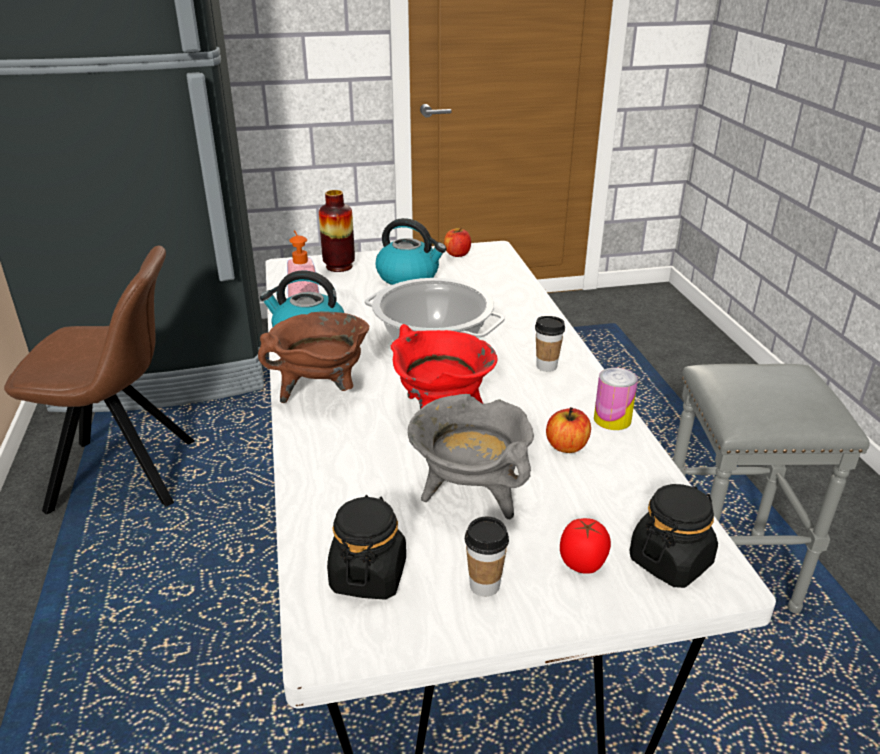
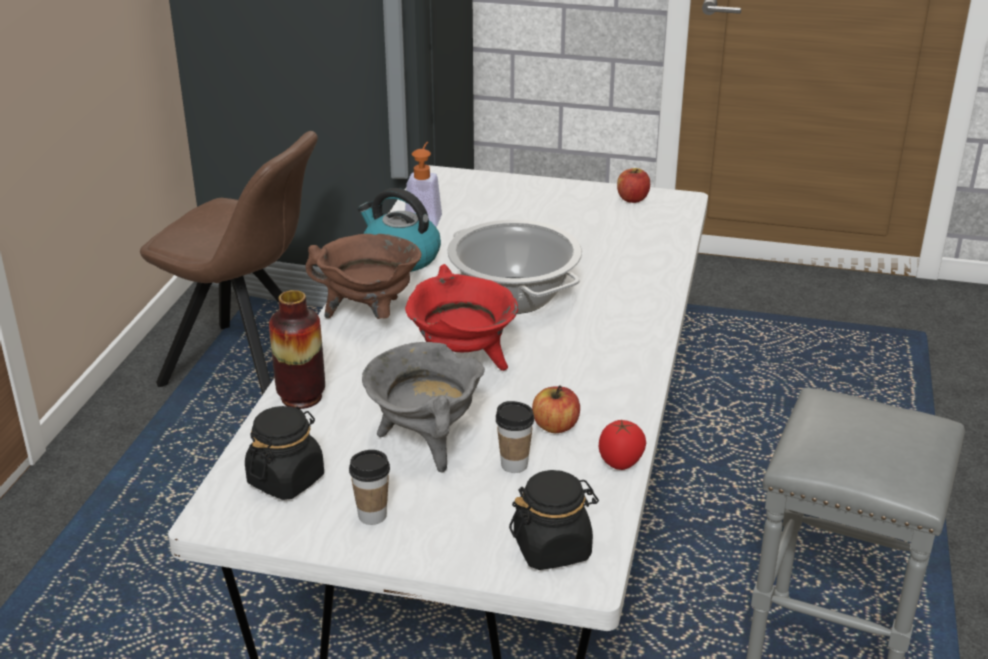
camera: 25 degrees right, 0 degrees up
vase [319,190,355,272] -> vase moved to [269,290,325,409]
kettle [376,218,446,285] -> none
cup [535,316,565,372] -> cup moved to [496,401,534,473]
tomato [560,518,611,574] -> tomato moved to [599,420,646,470]
can [594,368,638,430] -> none

